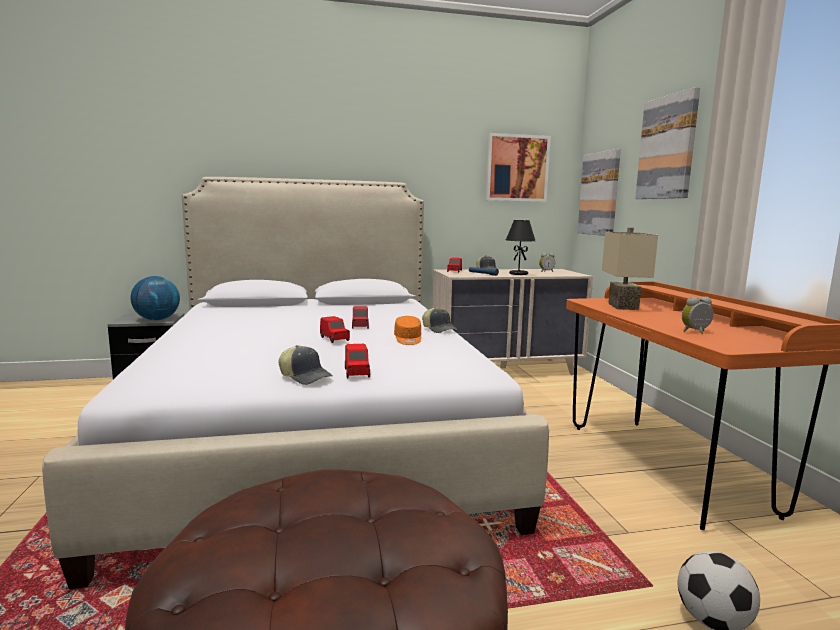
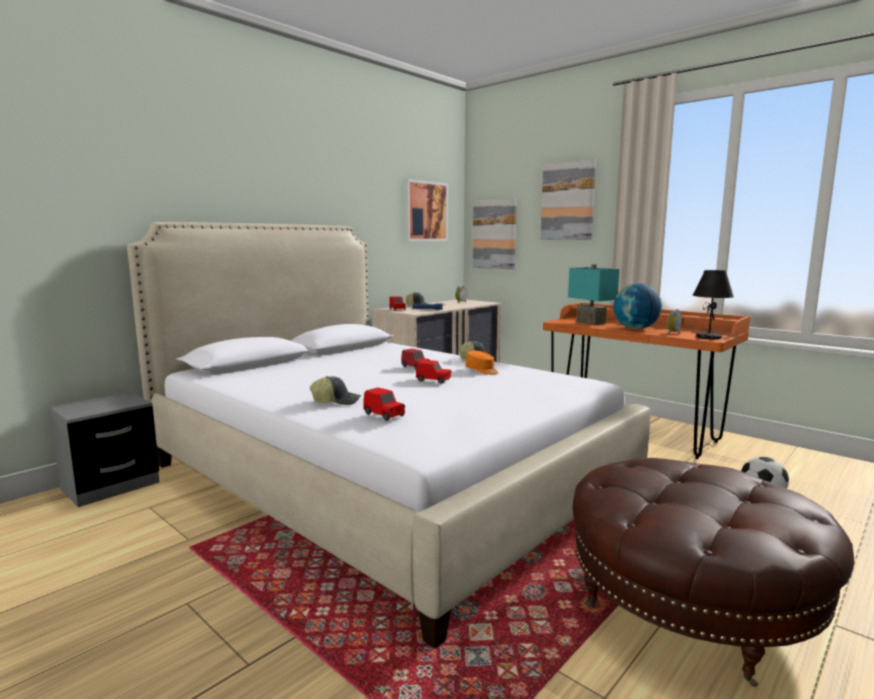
camera: 35 degrees left, 0 degrees up
globe [130,276,180,320] -> globe moved to [613,283,662,329]
cap [278,345,333,385] -> cap moved to [310,376,361,405]
red toy car [345,344,370,378] -> red toy car moved to [363,388,405,421]
black table lamp [506,220,536,275] -> black table lamp moved to [693,270,734,339]
beige table lamp [602,228,658,310] -> turquoise table lamp [568,264,619,325]

